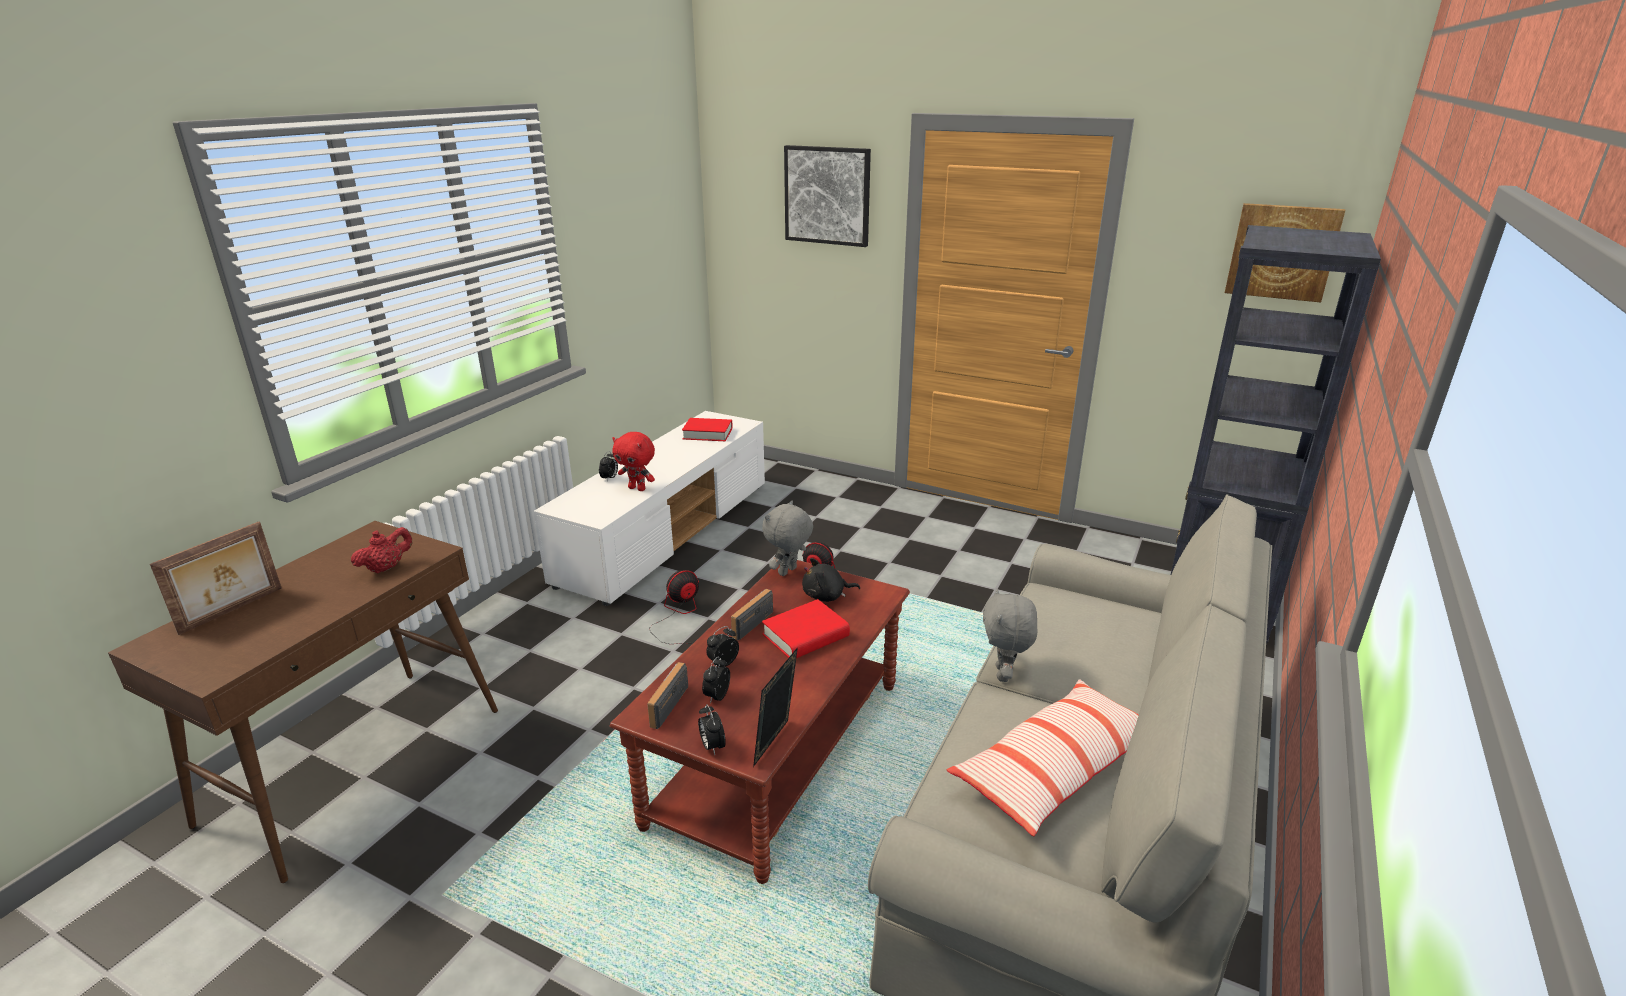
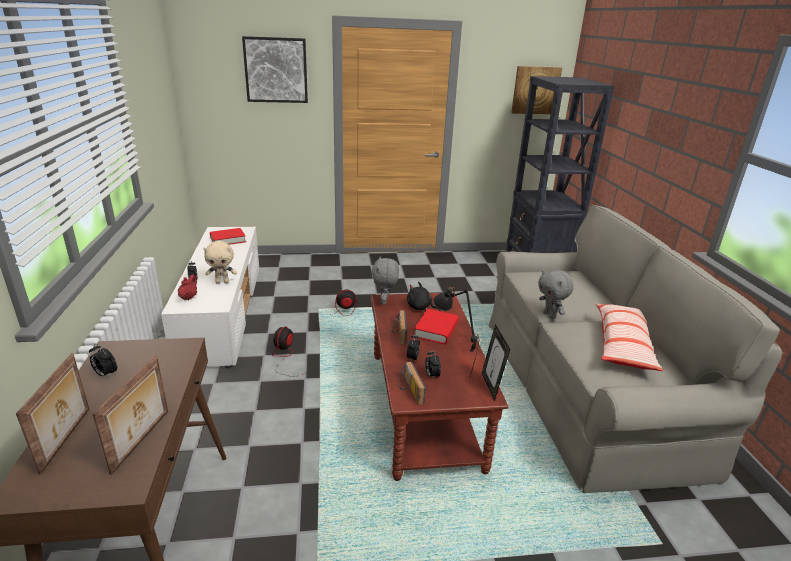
camera: 35 degrees left, 0 degrees up
red teapot [351,527,412,573] -> red teapot moved to [178,275,197,301]
red plush toy [612,432,655,491] -> beige plush toy [203,241,237,283]
alarm clock [698,704,726,755] -> alarm clock moved to [89,344,117,377]
black plush toy [802,558,860,602] -> black plush toy turned 75 degrees clockwise [407,282,441,311]
none -> picture frame [92,356,168,475]
none -> black table lamp [433,285,479,378]

